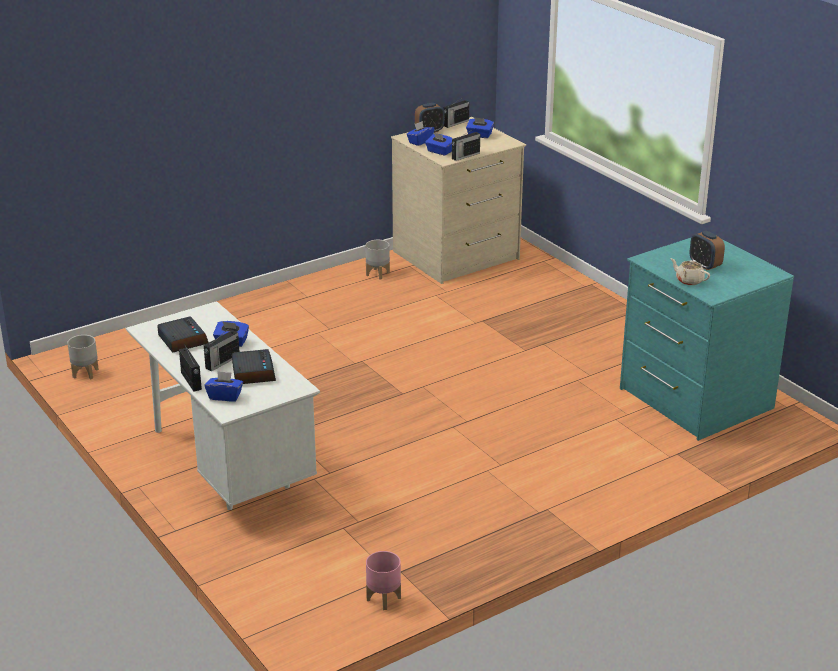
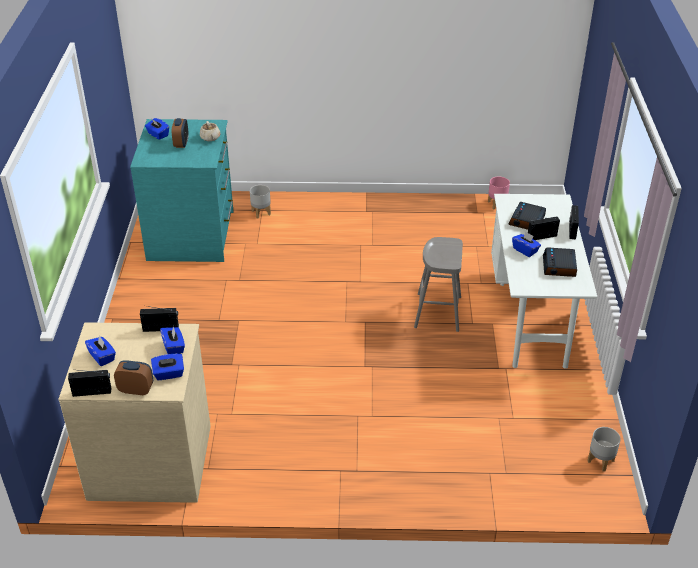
camera: 145 degrees left, 10 degrees up
blue tissue box [205,371,243,402] -> blue tissue box moved to [145,118,169,140]
grey planter [365,240,390,279] -> grey planter moved to [250,185,271,219]
none -> grey stool [414,237,463,332]

